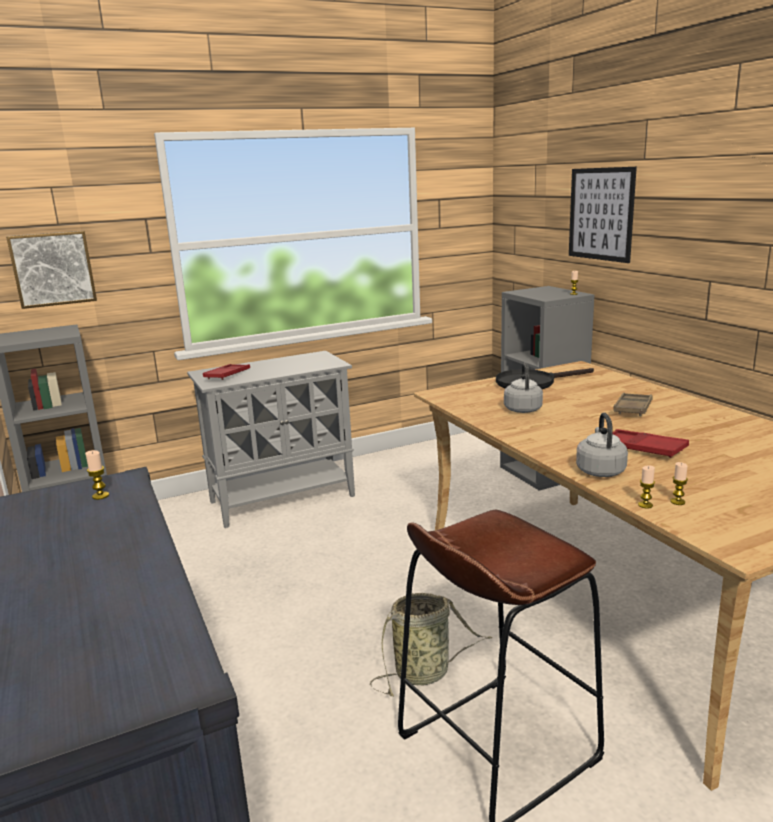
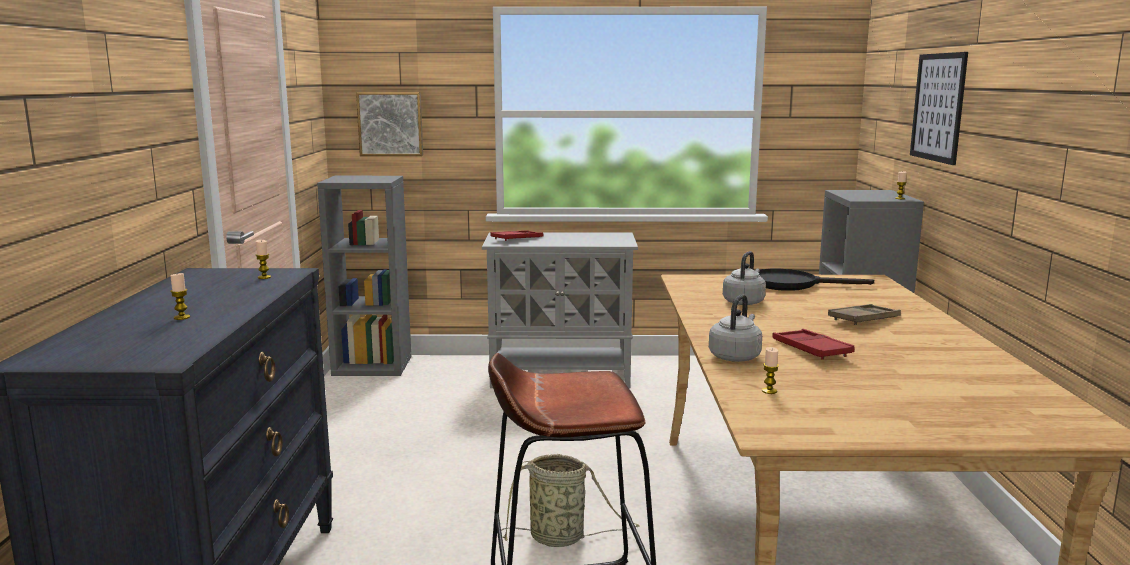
camera: 25 degrees right, 5 degrees down
candle [638,465,655,509] -> candle moved to [170,273,190,320]

